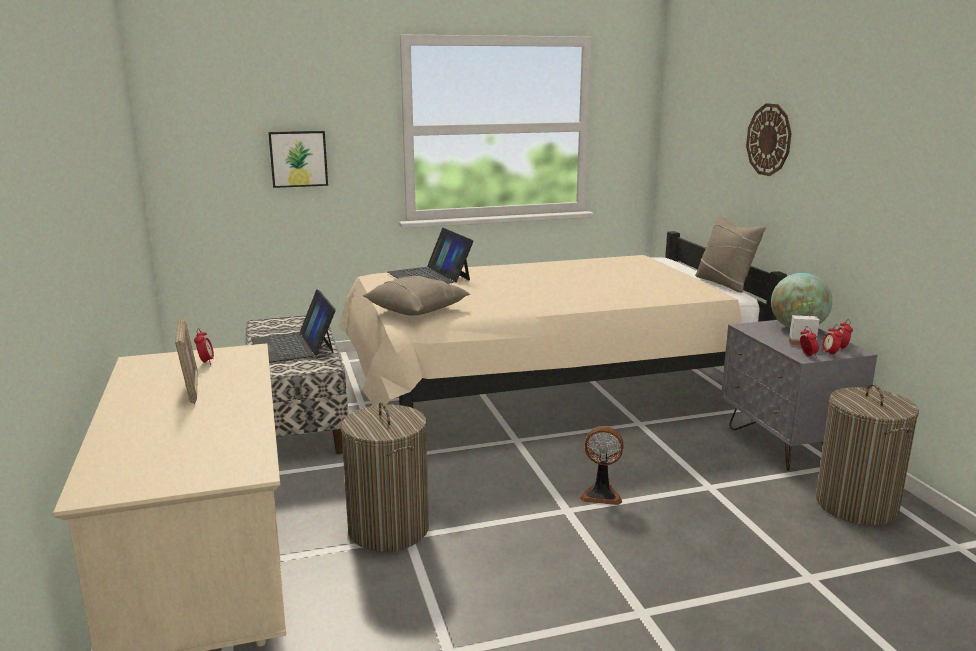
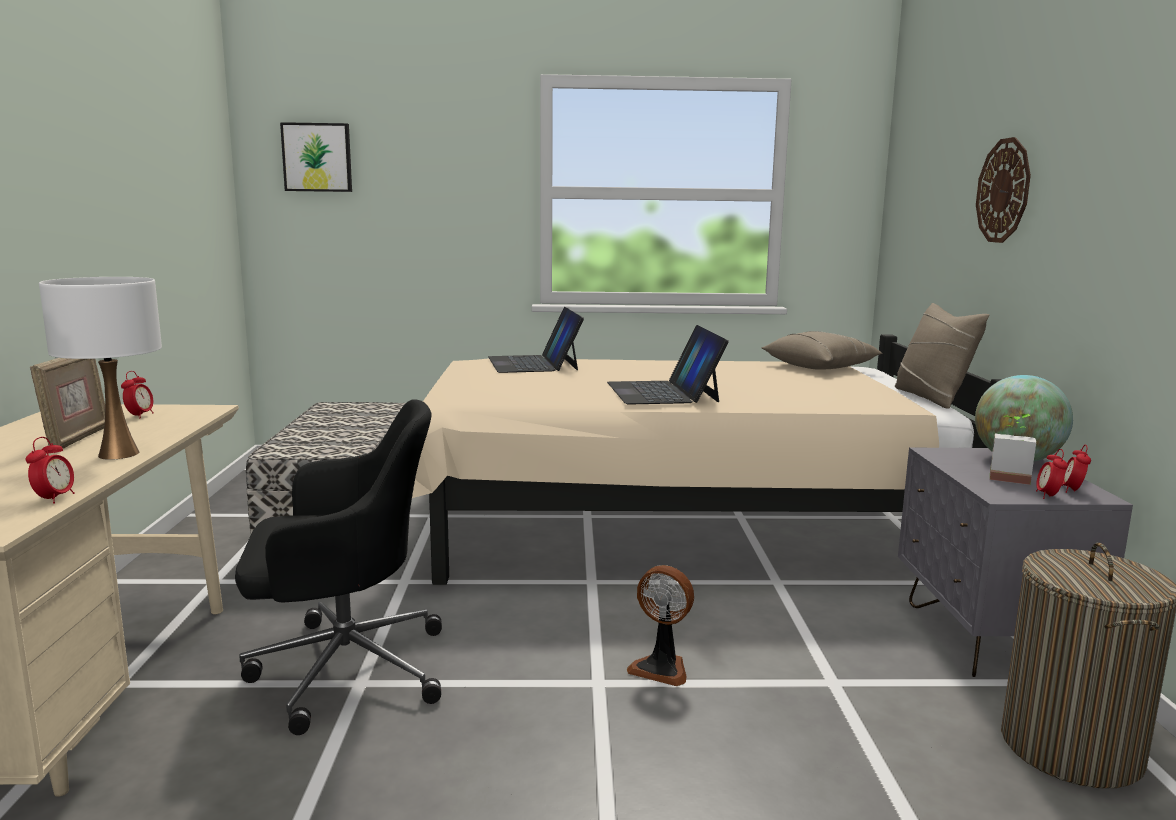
camera: 15 degrees right, 5 degrees down
laptop [251,290,336,363] -> laptop moved to [607,325,729,405]
picture [268,131,328,188] -> picture moved to [280,122,352,192]
laundry basket [341,402,429,552] -> black office chair [235,399,442,735]
beige pillow [363,276,470,316] -> beige pillow moved to [762,331,883,370]
alarm clock [800,326,819,358] -> alarm clock moved to [26,437,75,504]
none -> white table lamp [39,277,162,460]

